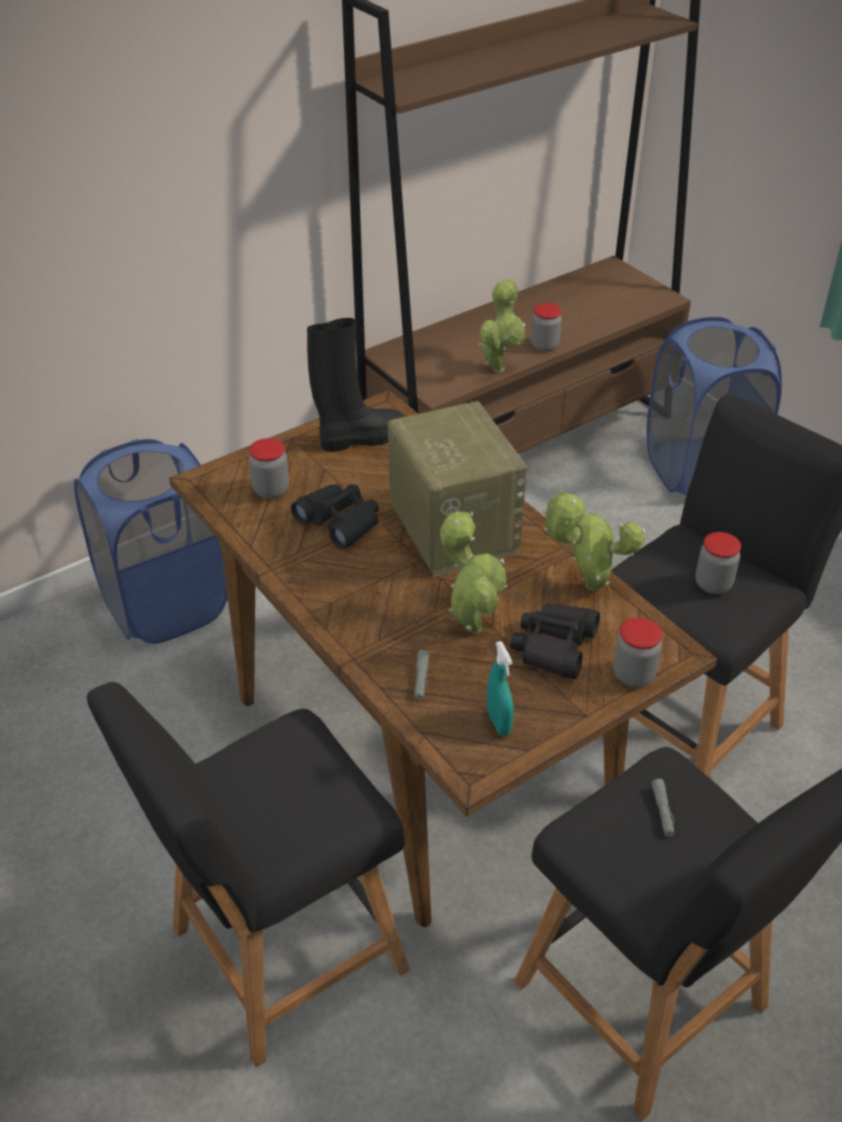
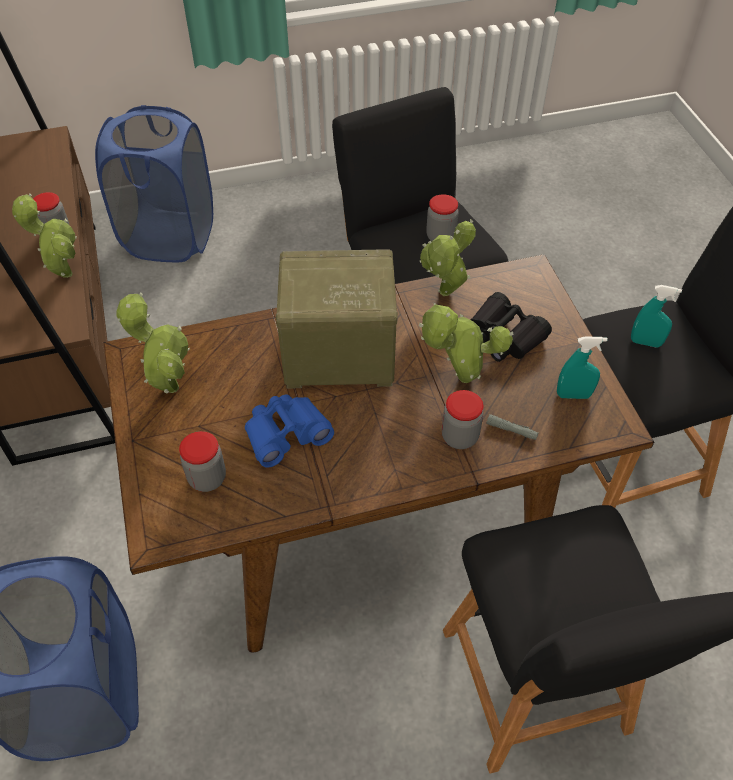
camera: 70 degrees left, 10 degrees up
black binoculars [291,484,379,549] -> blue binoculars [245,394,334,468]
black boot [307,318,404,452] -> potted plant [116,292,190,393]
jar [613,618,662,687] -> jar moved to [442,390,484,449]
grey flashlight [652,779,675,836] -> turquoise spray bottle [631,285,682,348]

